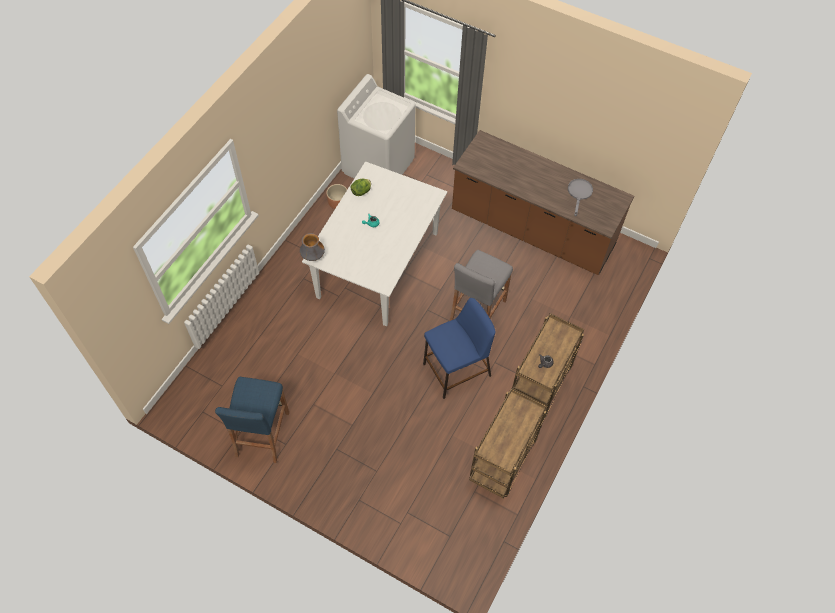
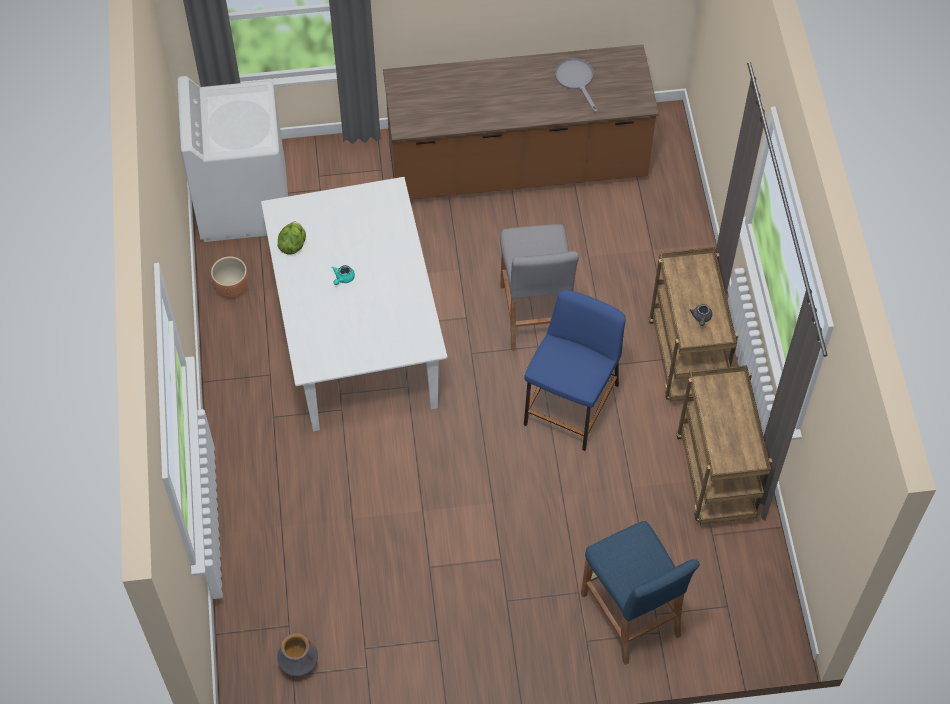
camera: 35 degrees left, 0 degrees up
blue stool [215,377,289,463] -> blue stool moved to [581,521,700,665]
vase [300,233,325,261] -> vase moved to [277,633,318,676]

